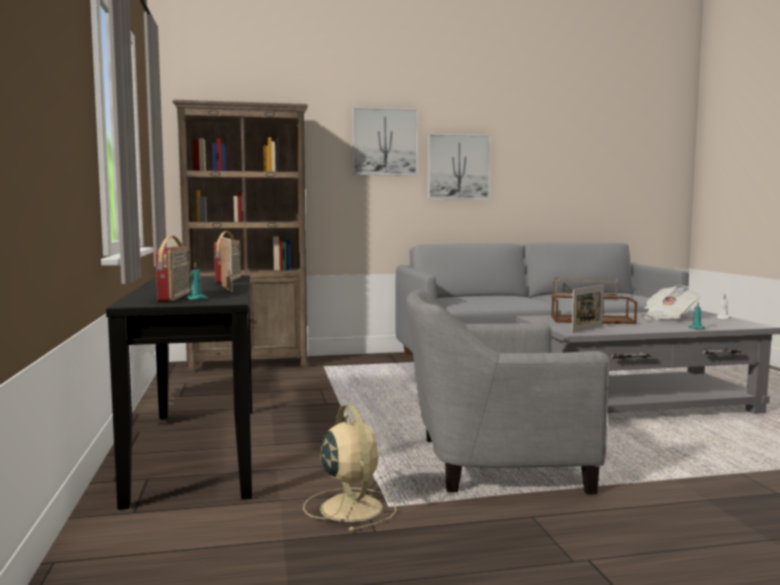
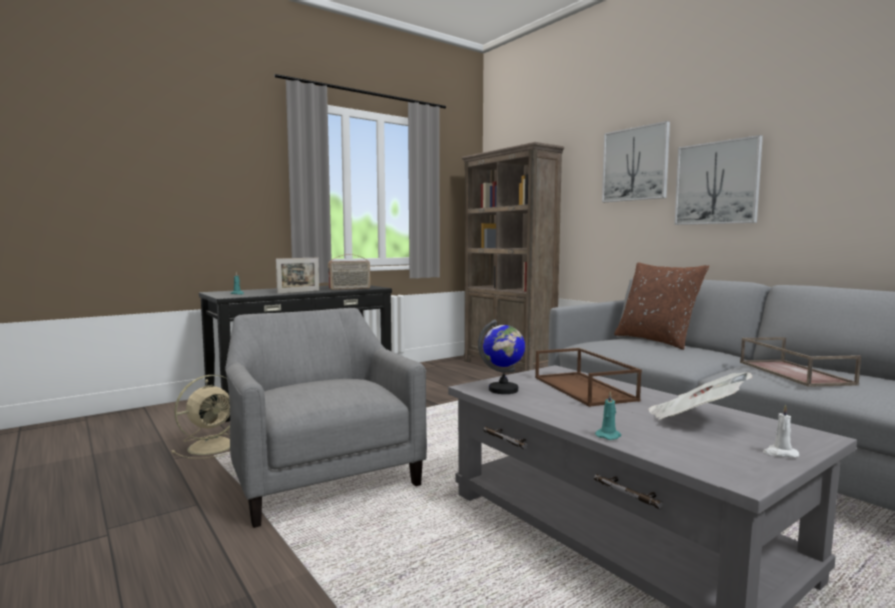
camera: 65 degrees right, 0 degrees up
radio [155,236,190,302] -> none
picture frame [572,285,604,333] -> globe [478,319,525,394]
none -> brown pillow [614,262,709,350]

